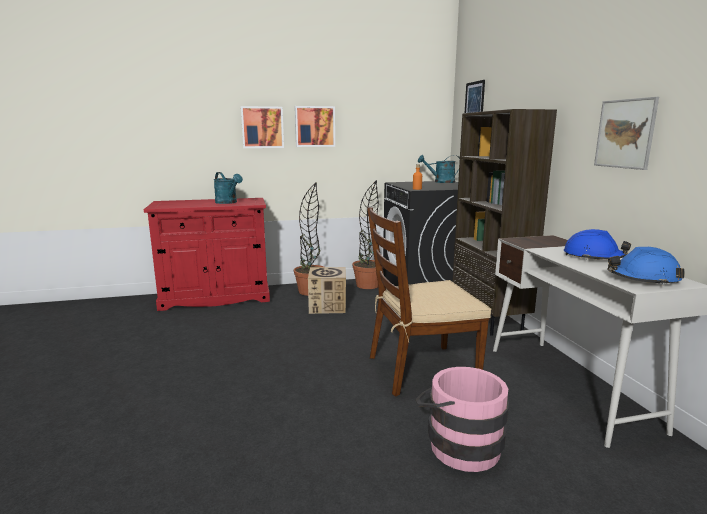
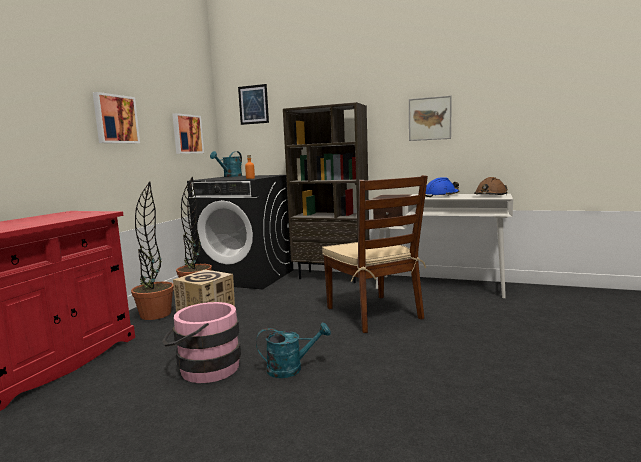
camera: 55 degrees left, 5 degrees down
turquoise watering can [214,172,243,204] -> turquoise watering can moved to [256,323,331,378]
picture [241,106,284,148] -> picture moved to [172,113,204,154]
brown chair [367,207,491,397] -> brown chair turned 45 degrees counterclockwise [322,175,428,333]
pink bucket [416,367,509,472] -> pink bucket moved to [162,302,241,383]
blue hard hat [607,247,684,286] -> brown hard hat [474,177,508,195]

